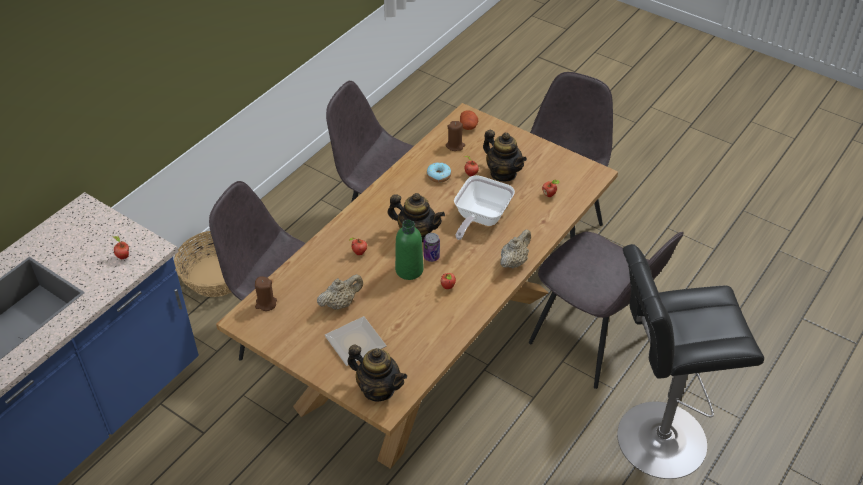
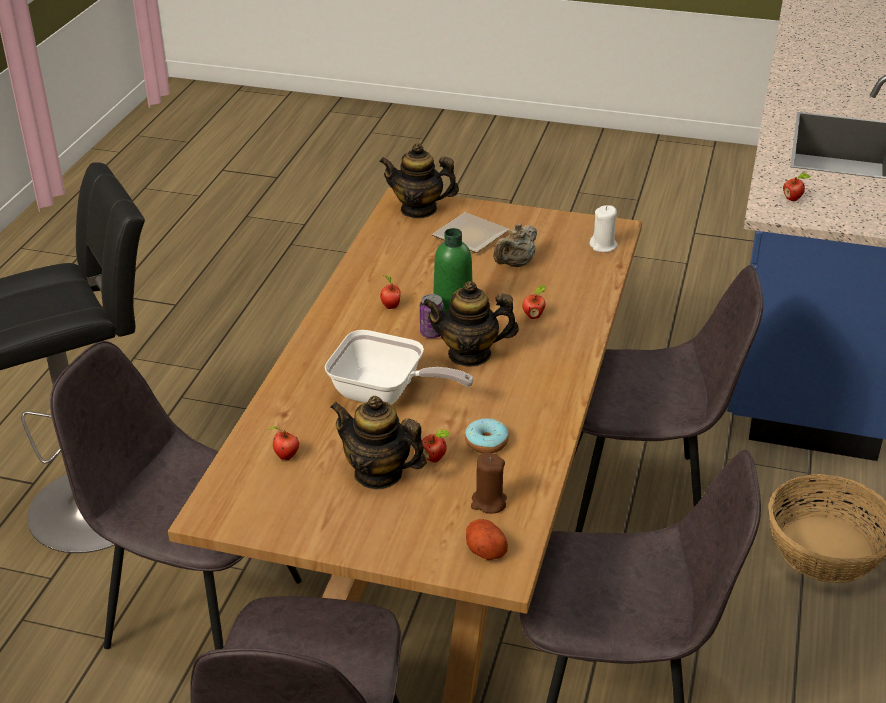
camera: 160 degrees right, 10 degrees down
brown candle [255,276,277,311] -> white candle [589,205,618,252]
frying pan [454,175,515,240] -> frying pan turned 105 degrees clockwise [325,330,474,405]
beige teapot [500,229,531,269] -> none

